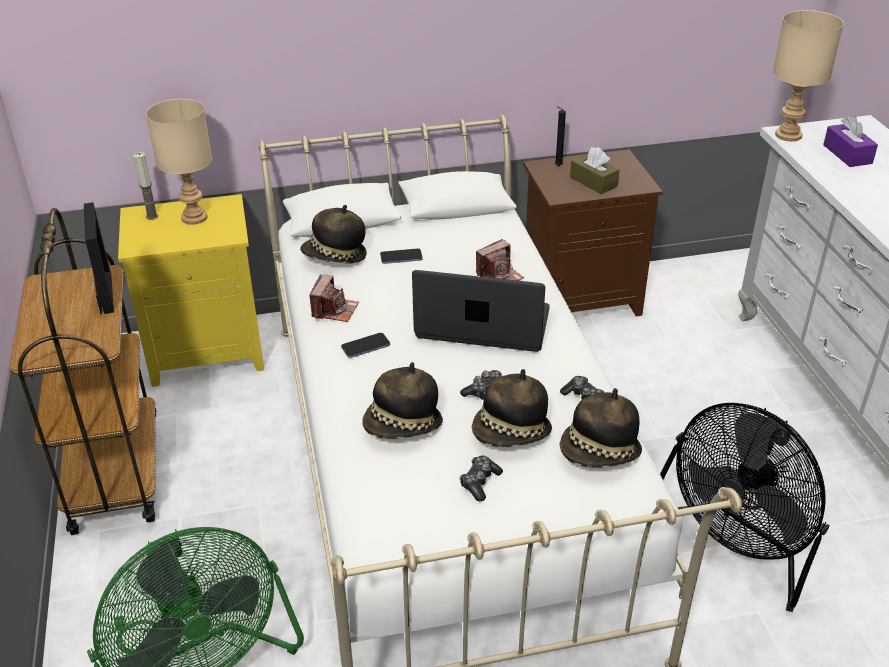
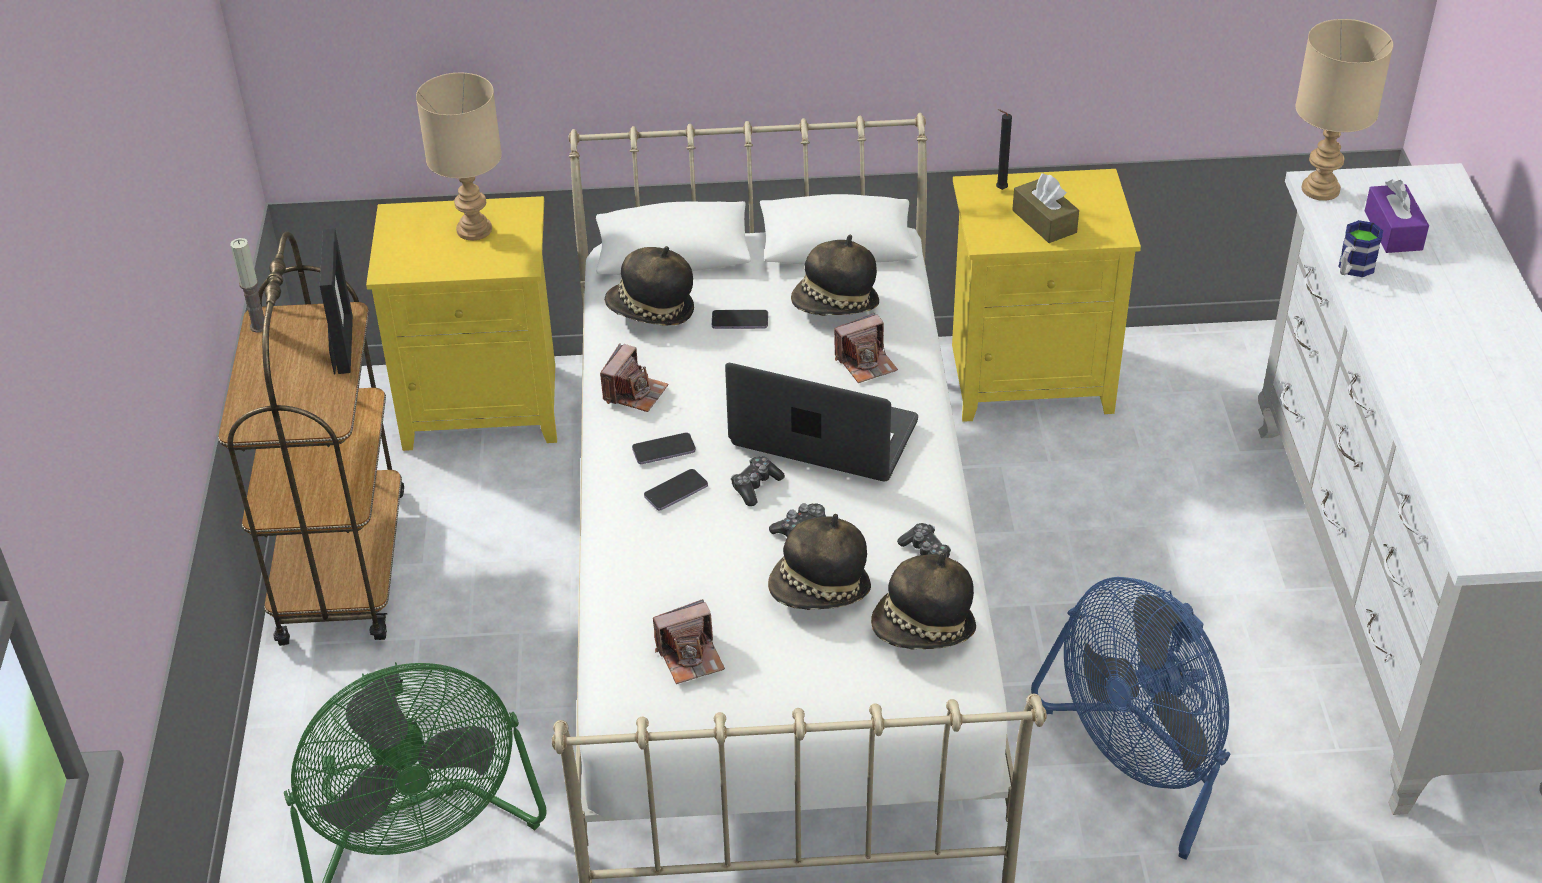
camera: 10 degrees right, 5 degrees up
candle [133,152,158,220] -> candle moved to [230,238,264,332]
hat [362,362,443,439] -> hat moved to [791,235,879,316]
game controller [460,456,503,501] -> game controller moved to [731,456,785,506]
brown nightstand [523,149,663,316] -> yellow nightstand [952,169,1141,422]
black fan [660,403,829,612] -> blue fan [1031,577,1231,860]
none -> phone [644,469,708,510]
none -> camera [653,599,725,684]
none -> mug [1338,220,1383,277]

